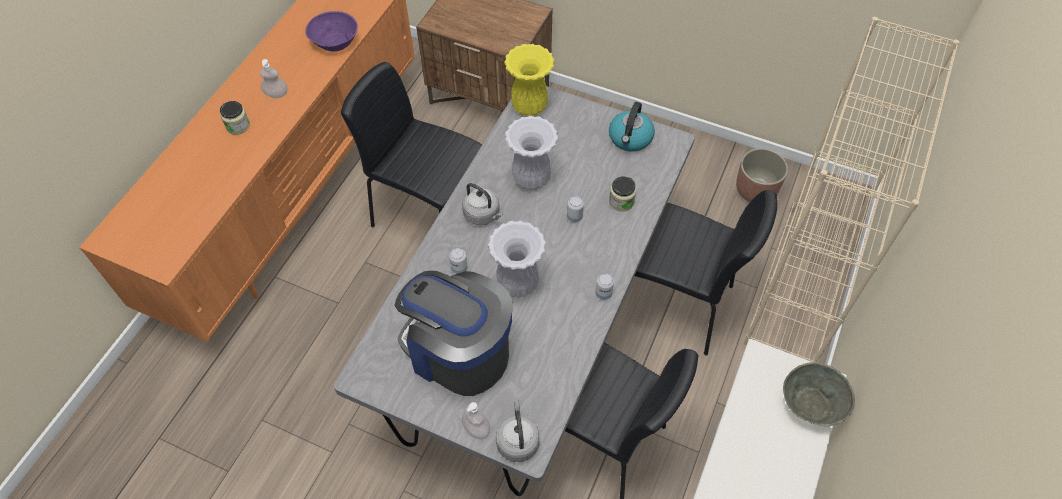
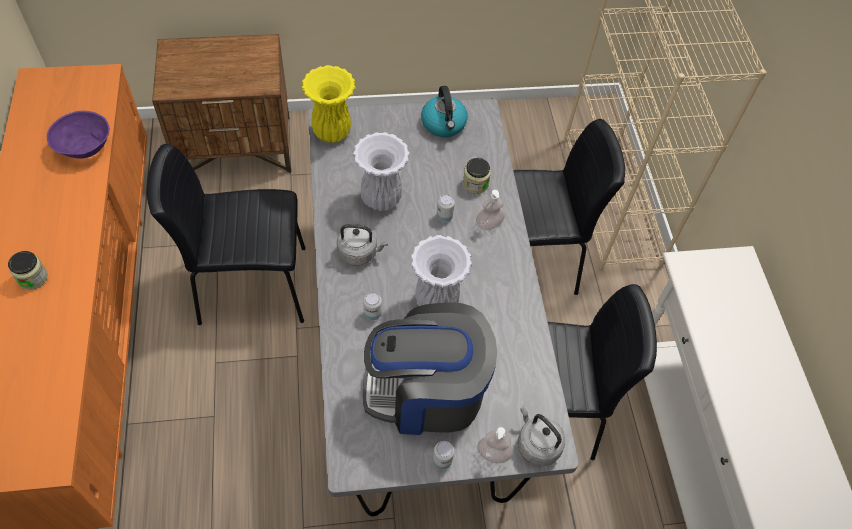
camera: 35 degrees left, 0 degrees up
soap dispenser [260,59,287,98] -> soap dispenser moved to [476,190,505,230]
can [595,273,614,300] -> can moved to [433,441,454,470]
planter [736,148,788,202] -> none
grey bowl [783,362,855,427] -> none

